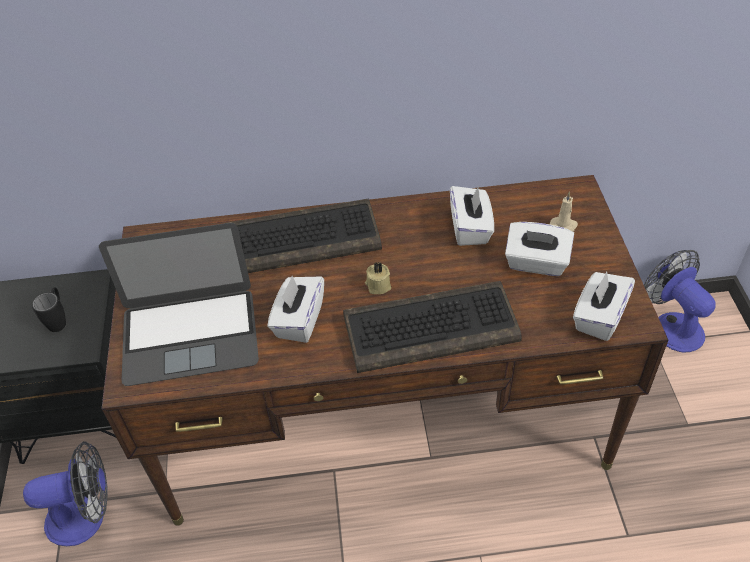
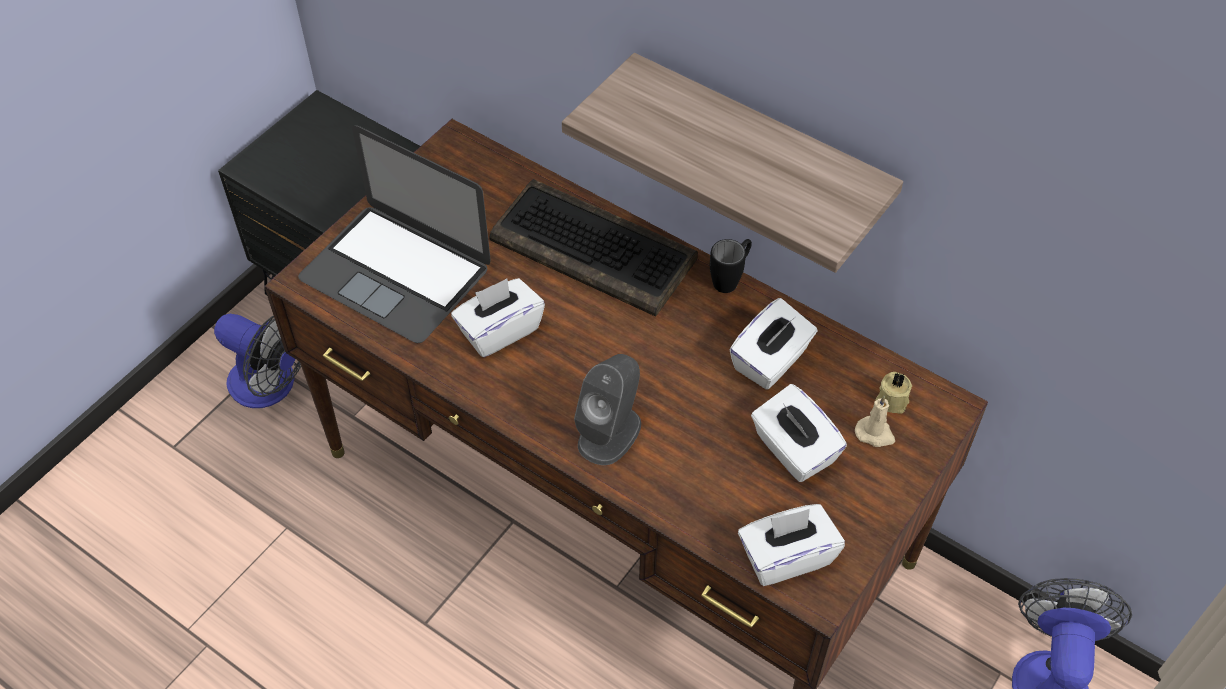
camera: 40 degrees right, 5 degrees up
black mug [32,287,66,332] -> black mug moved to [710,239,752,293]
keyboard [343,281,522,373] -> grey speaker [574,354,641,465]
beige candle [365,262,391,294] -> beige candle moved to [876,372,912,414]
none -> shelf [562,53,903,273]

